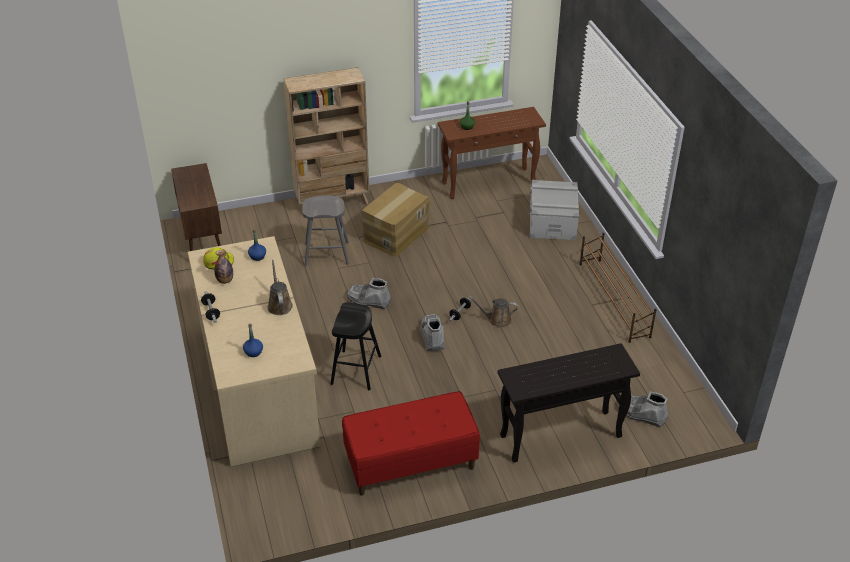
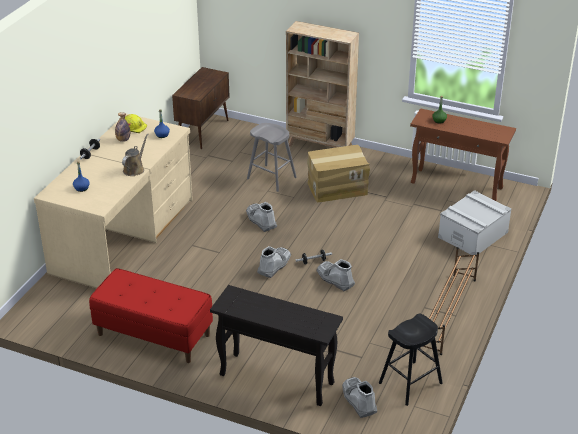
camera: 40 degrees right, 5 degrees down
black stool [330,302,381,390] -> black stool moved to [379,314,442,406]
brown watering can [469,297,518,328] -> grey boot [316,259,355,291]

